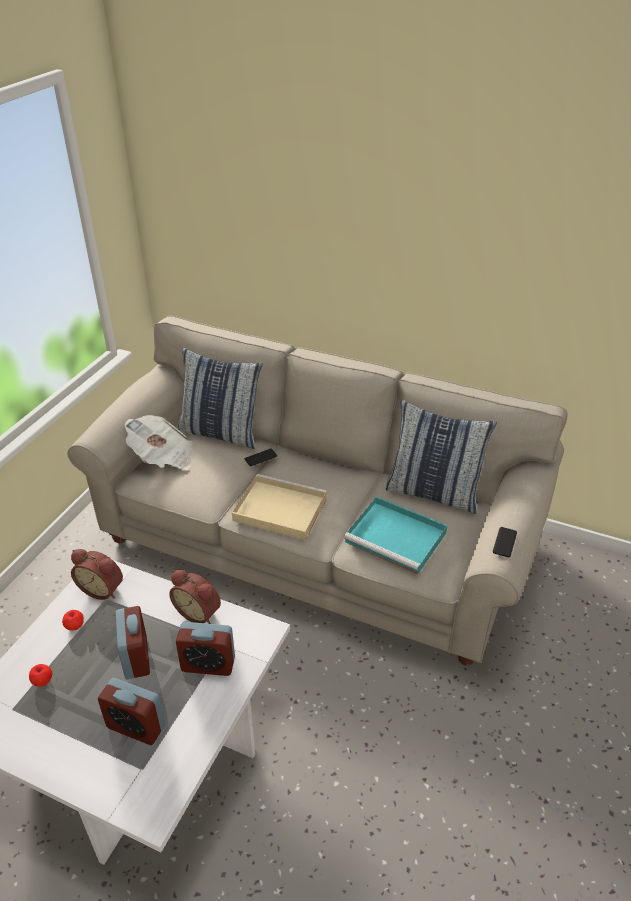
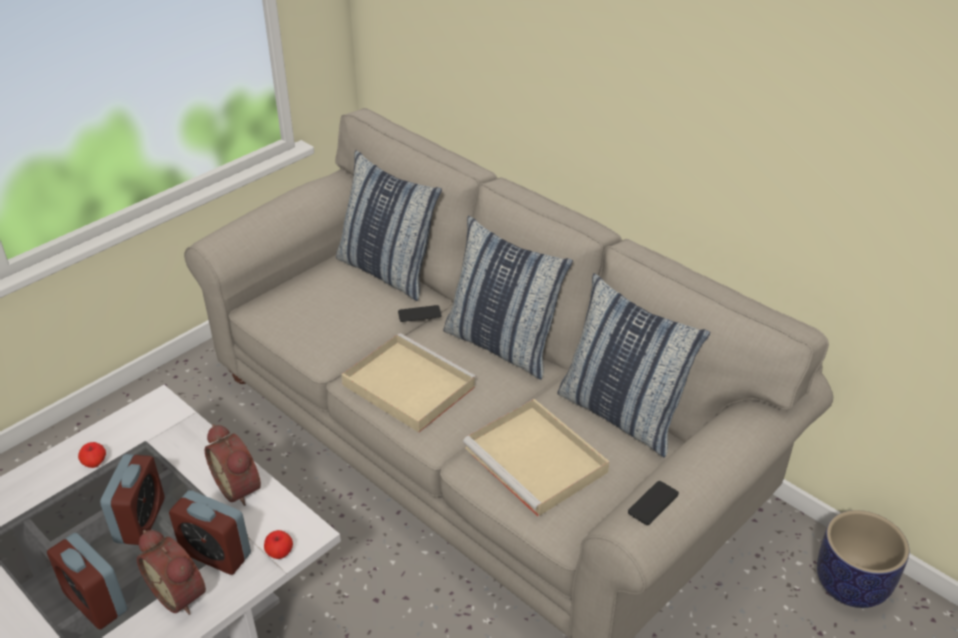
camera: 20 degrees right, 0 degrees up
apple [29,664,53,687] -> apple moved to [264,530,293,559]
alarm clock [71,549,123,600] -> alarm clock moved to [137,530,206,615]
newspaper [125,415,193,470] -> none
turquoise tray [344,496,448,574] -> beige tray [463,399,609,517]
none -> pillow [443,216,573,380]
none -> planter [817,510,910,608]

